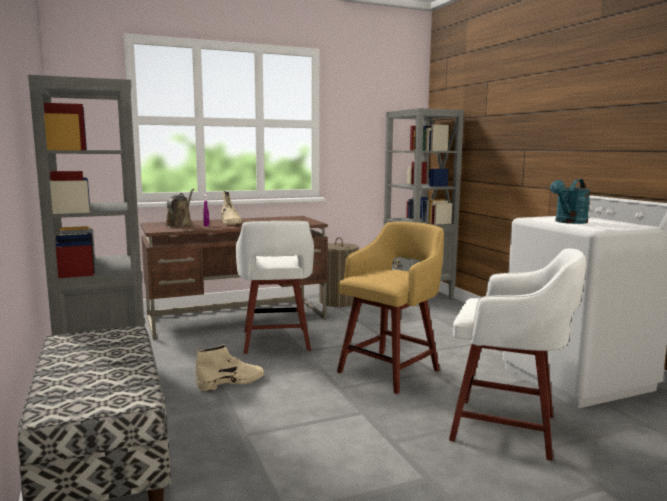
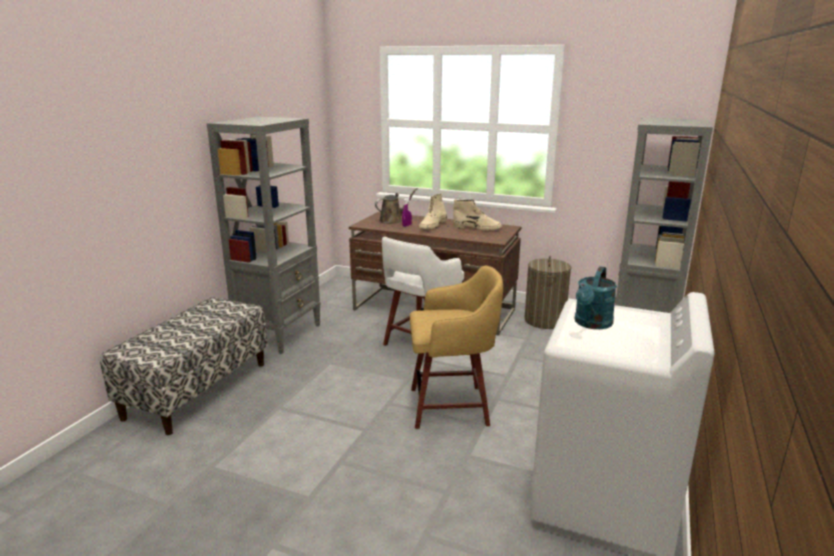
camera: 45 degrees right, 10 degrees up
beige boot [196,344,264,391] -> beige boot moved to [453,199,502,231]
white stool [449,248,586,461] -> none
turquoise watering can [550,179,590,224] -> turquoise watering can turned 60 degrees counterclockwise [575,266,617,329]

